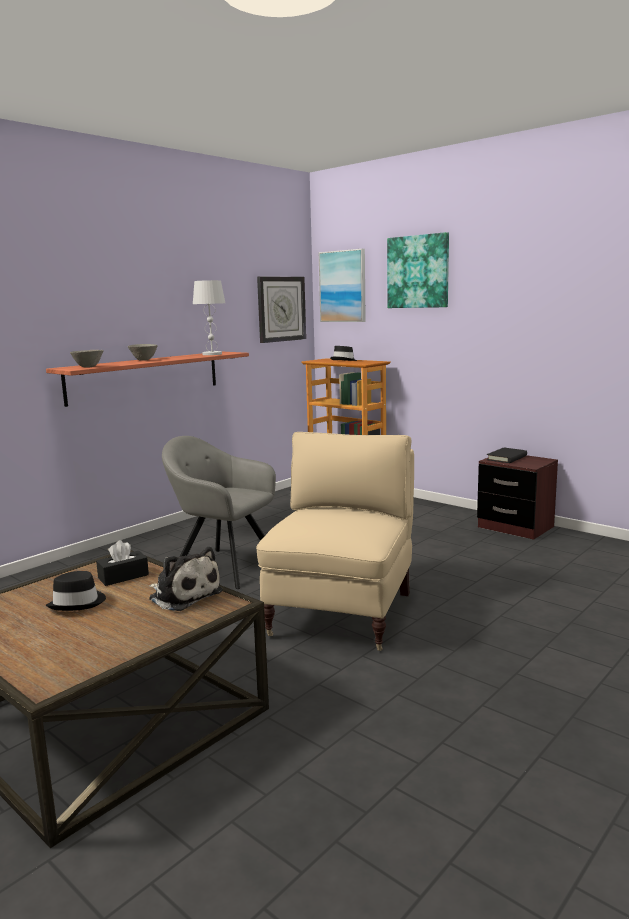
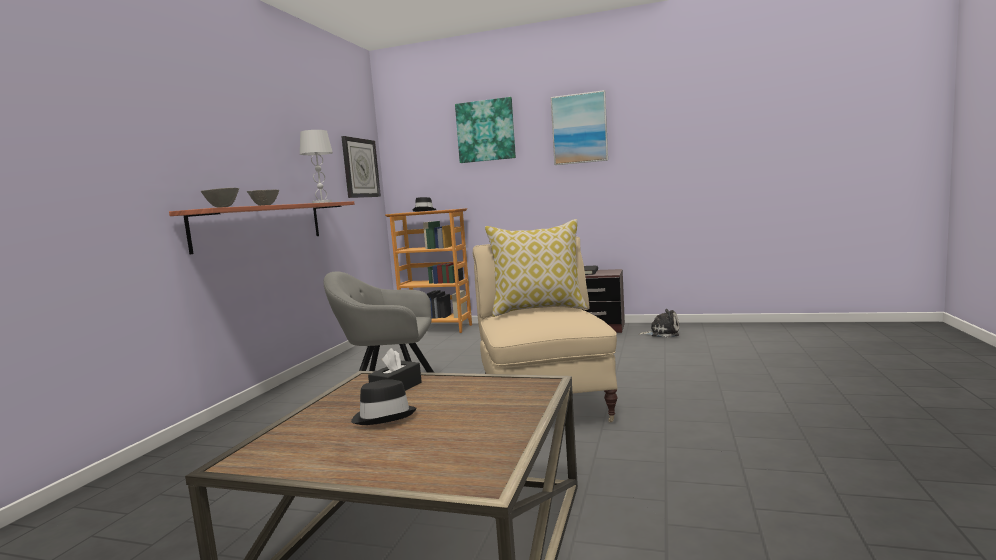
camera: 25 degrees left, 5 degrees down
plush toy [149,547,223,611] -> plush toy moved to [639,309,679,338]
picture [319,249,366,322] -> picture moved to [551,90,608,165]
none -> pillow [485,219,588,317]

